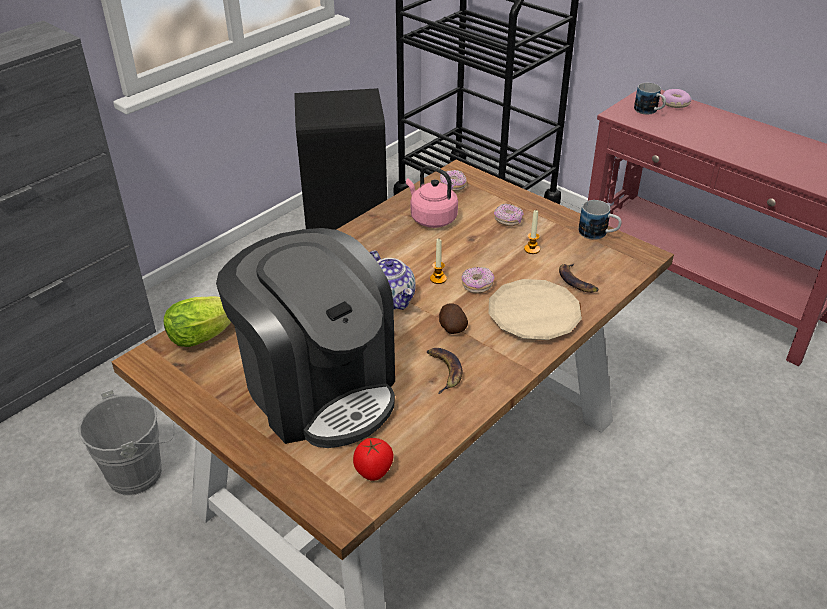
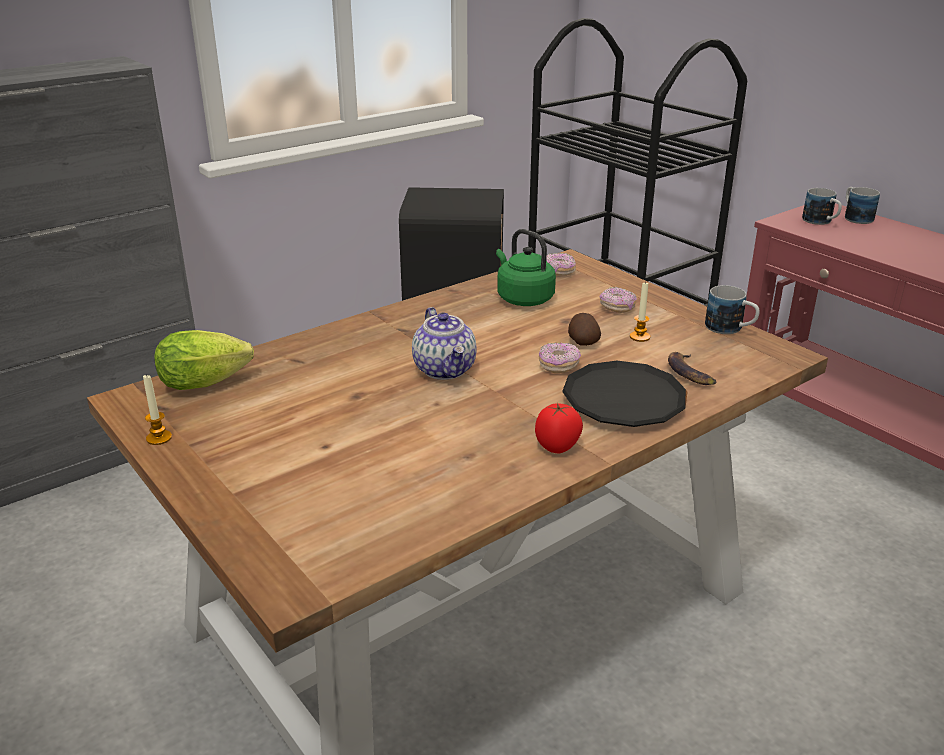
camera: 10 degrees right, 10 degrees down
grey bucket [78,389,175,496] -> none
coffee machine [216,228,395,448] -> none
tomato [353,438,394,481] -> tomato moved to [535,403,583,453]
pink kettle [406,166,458,228] -> green kettle [496,229,556,306]
banana [427,348,462,394] -> none
candle [430,239,447,284] -> candle moved to [143,374,172,445]
potato [439,304,468,334] -> potato moved to [568,313,601,346]
beige plate [489,279,582,340] -> black plate [562,361,687,427]
donut [662,89,691,108] -> mug [845,187,880,224]

